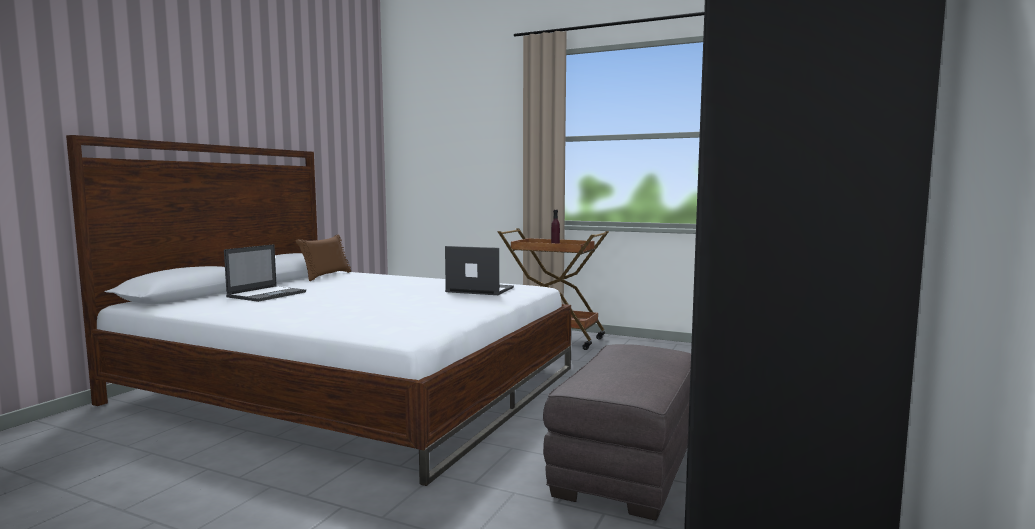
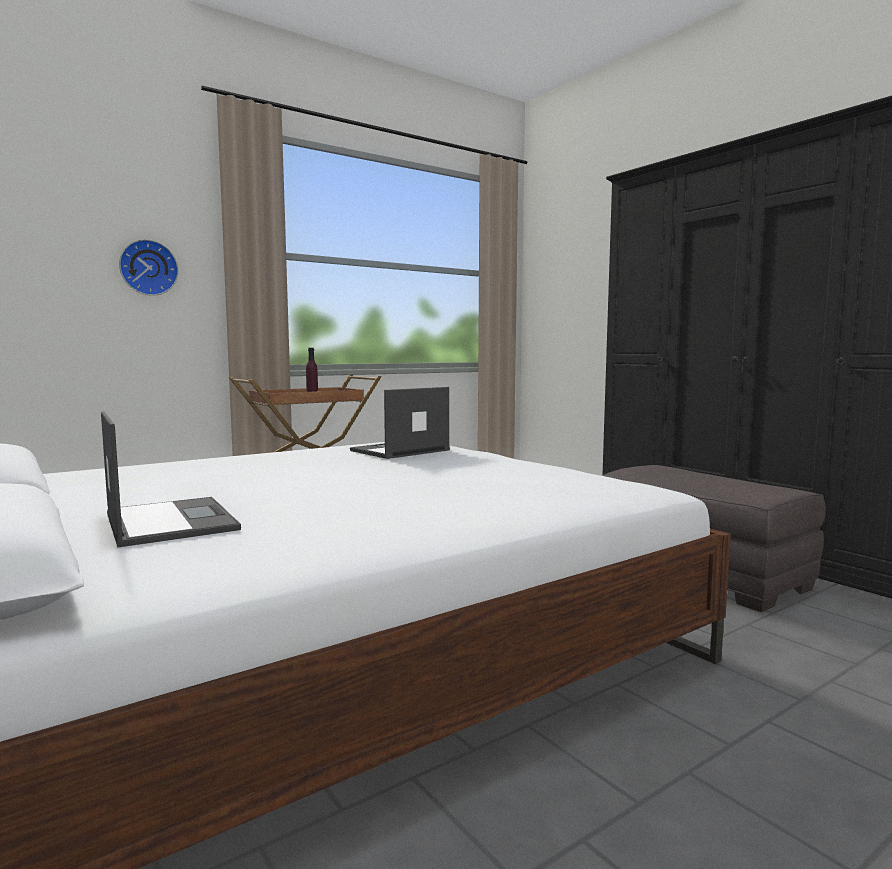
camera: 60 degrees left, 0 degrees up
brown pillow [296,235,351,281] -> none
none -> wall clock [119,239,178,296]

